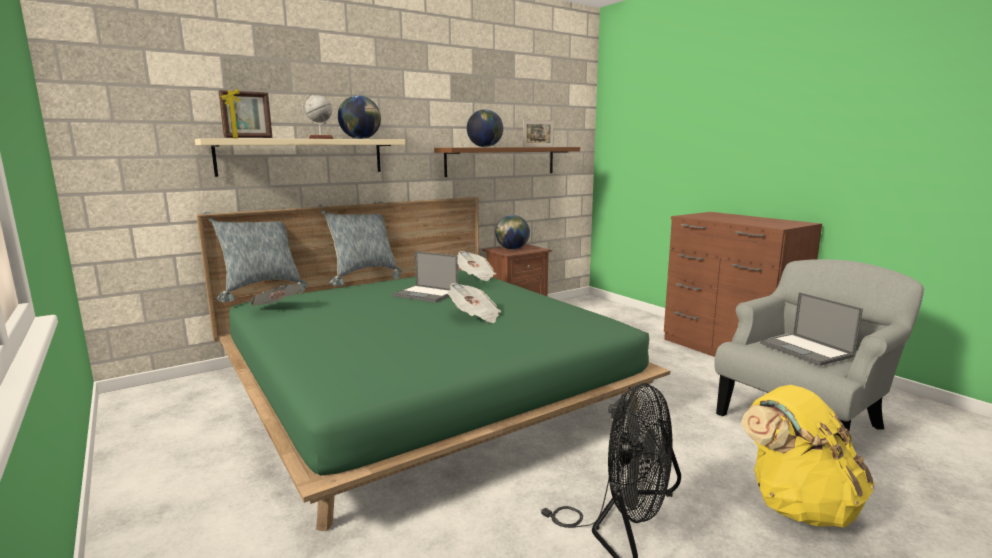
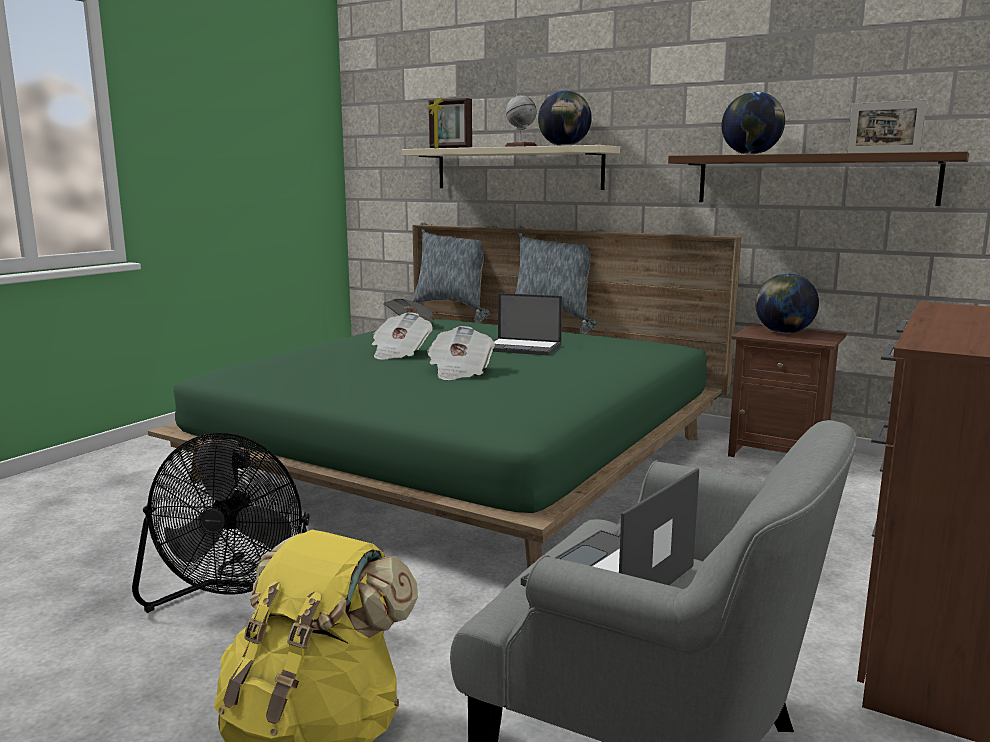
camera: 65 degrees right, 0 degrees up
laptop [393,251,458,303] -> laptop turned 75 degrees counterclockwise [493,293,562,355]
newspaper [457,251,496,281] -> newspaper moved to [372,312,433,360]

